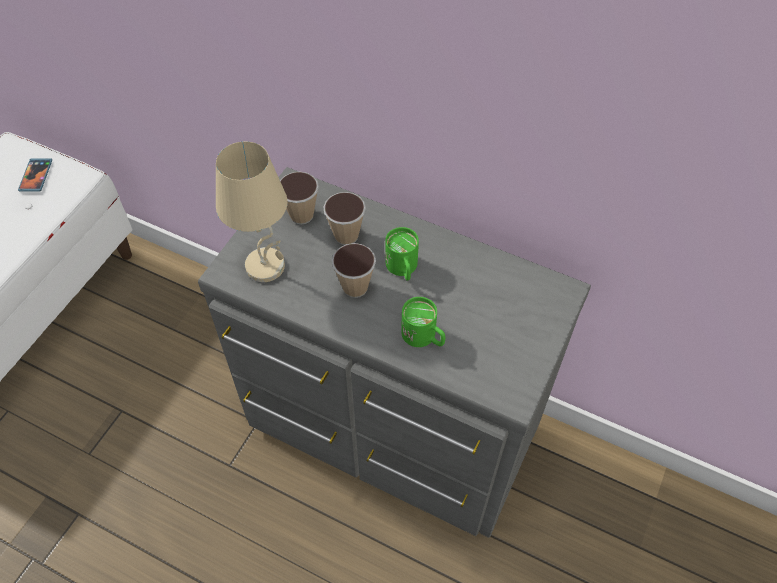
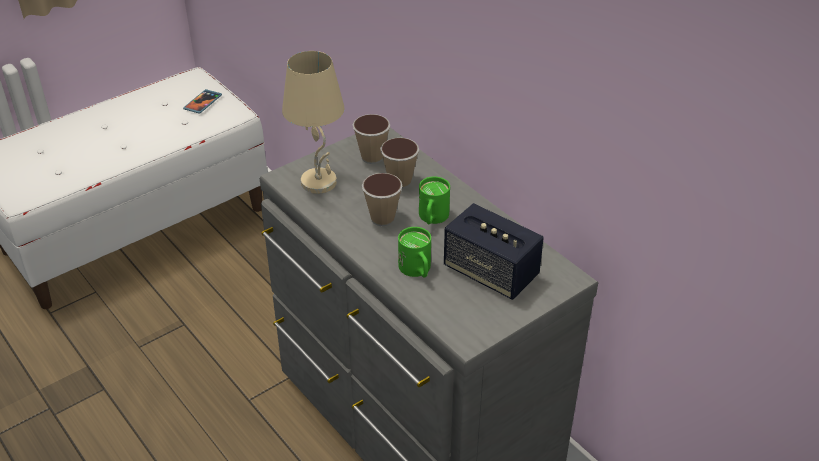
camera: 25 degrees right, 15 degrees down
none -> speaker [444,203,544,300]

